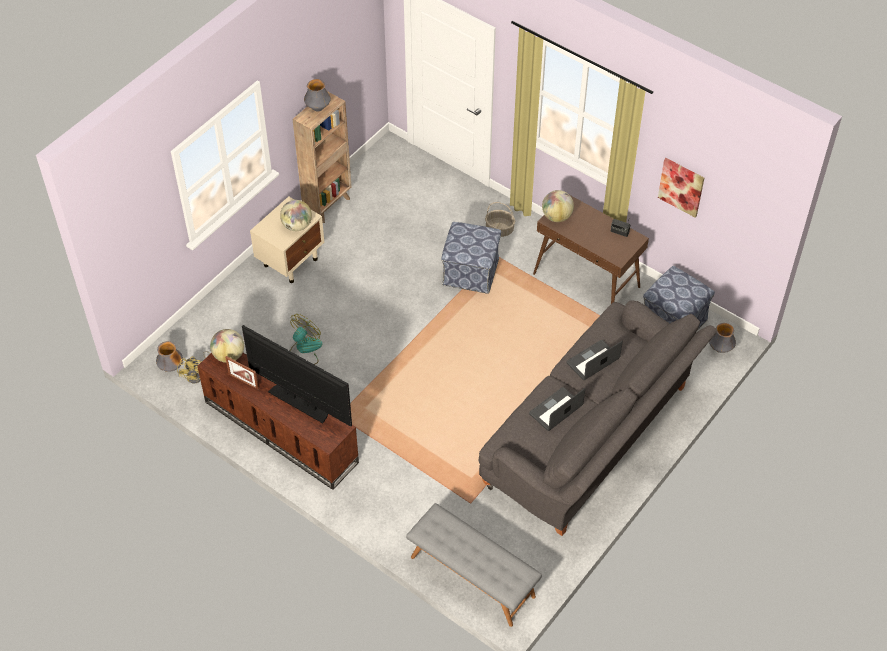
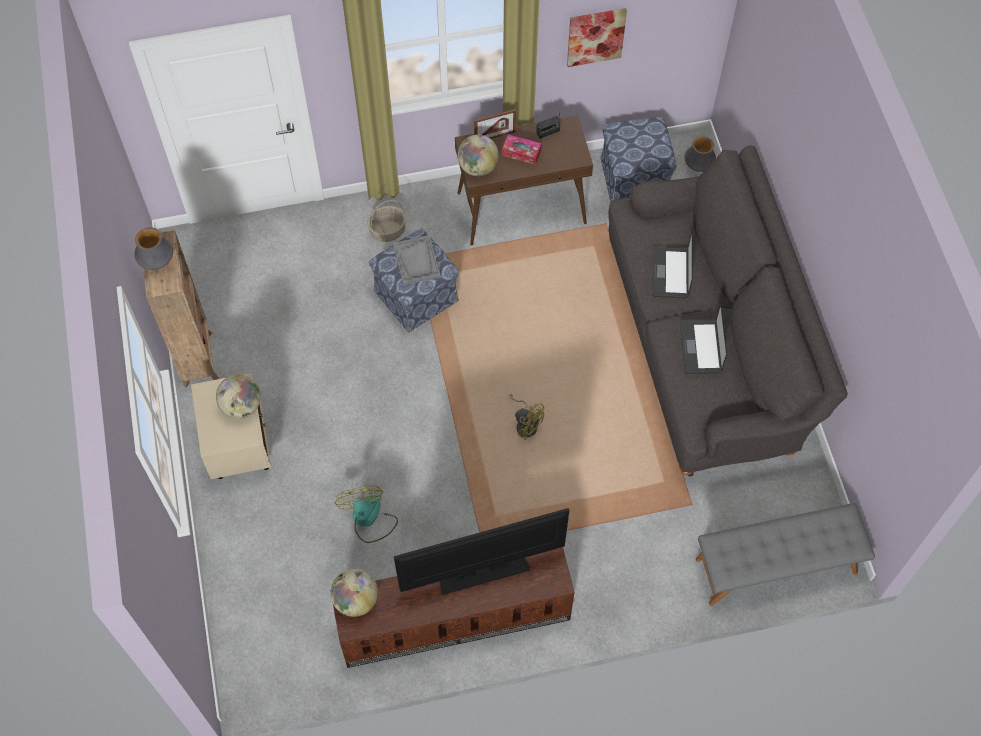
camera: 50 degrees left, 10 degrees up
vase [156,341,183,372] -> none
yellow fan [177,351,211,383] -> yellow fan moved to [509,394,544,440]
picture frame [225,356,259,390] -> picture frame moved to [474,109,516,139]
none -> grey tray [393,235,441,285]
none -> tissue box [502,134,542,165]

